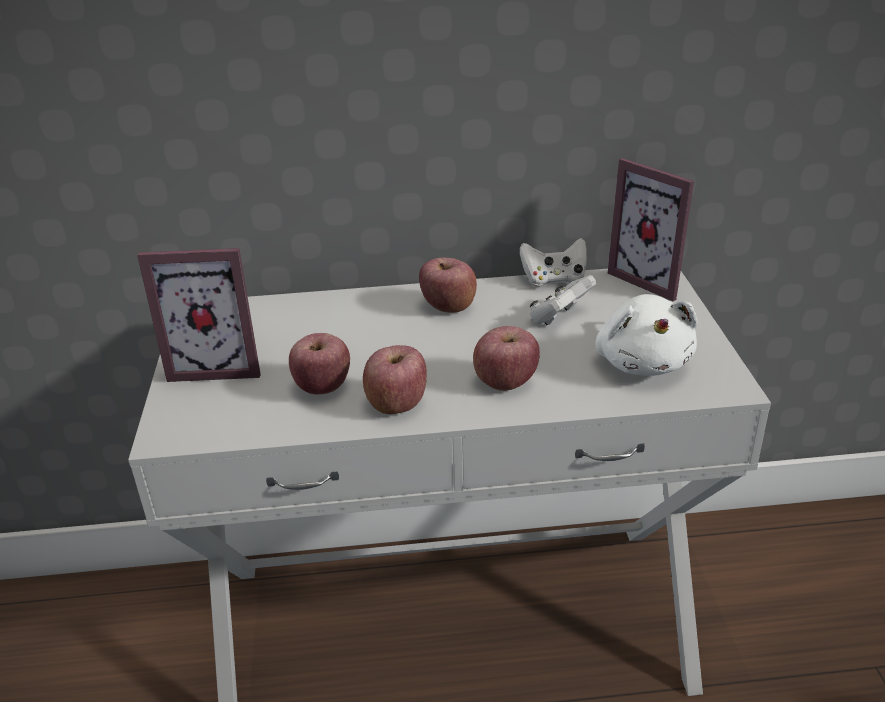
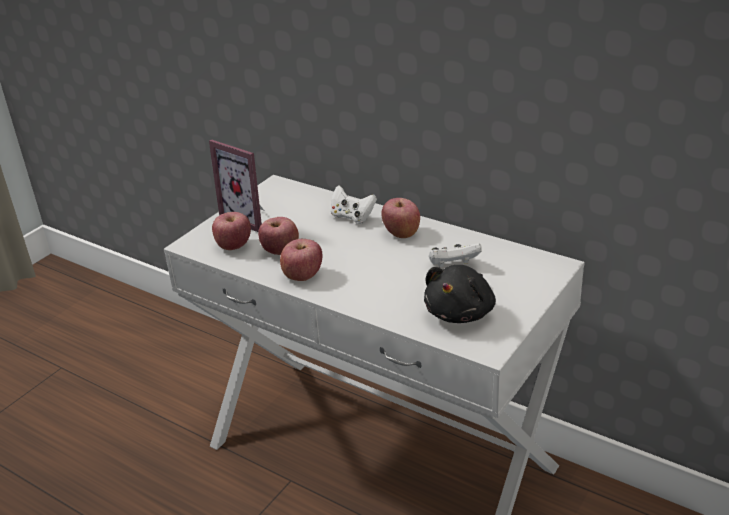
camera: 40 degrees right, 0 degrees up
apple [473,326,540,391] -> apple moved to [212,212,251,250]
white game controller [520,238,587,287] -> white game controller moved to [331,185,377,224]
white plush toy [595,294,697,376] -> black plush toy [424,265,496,323]
picture frame [608,158,694,302] -> none

